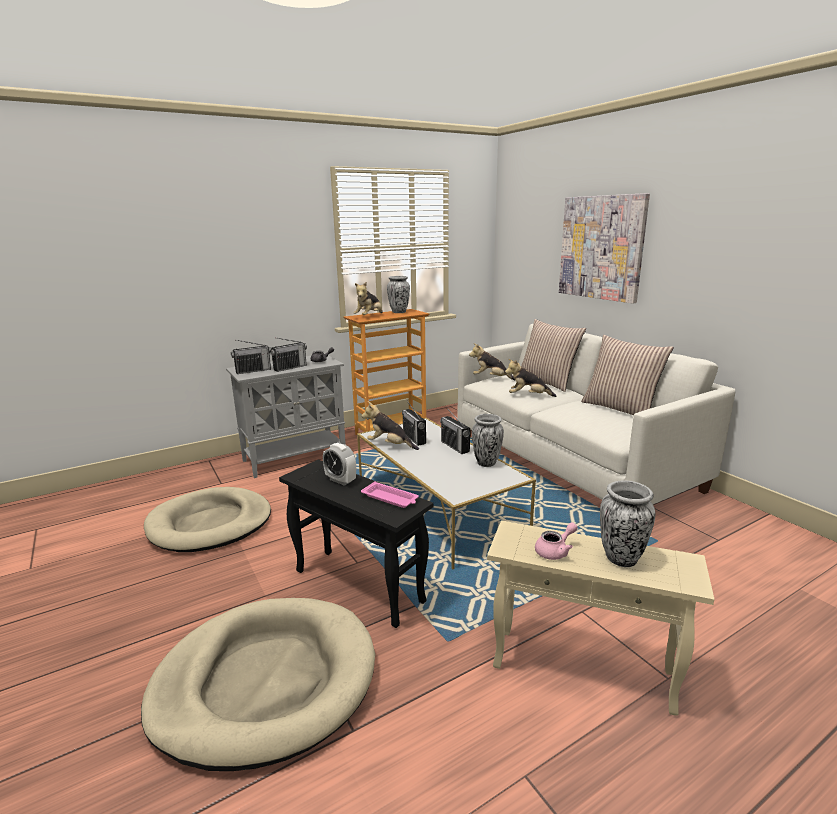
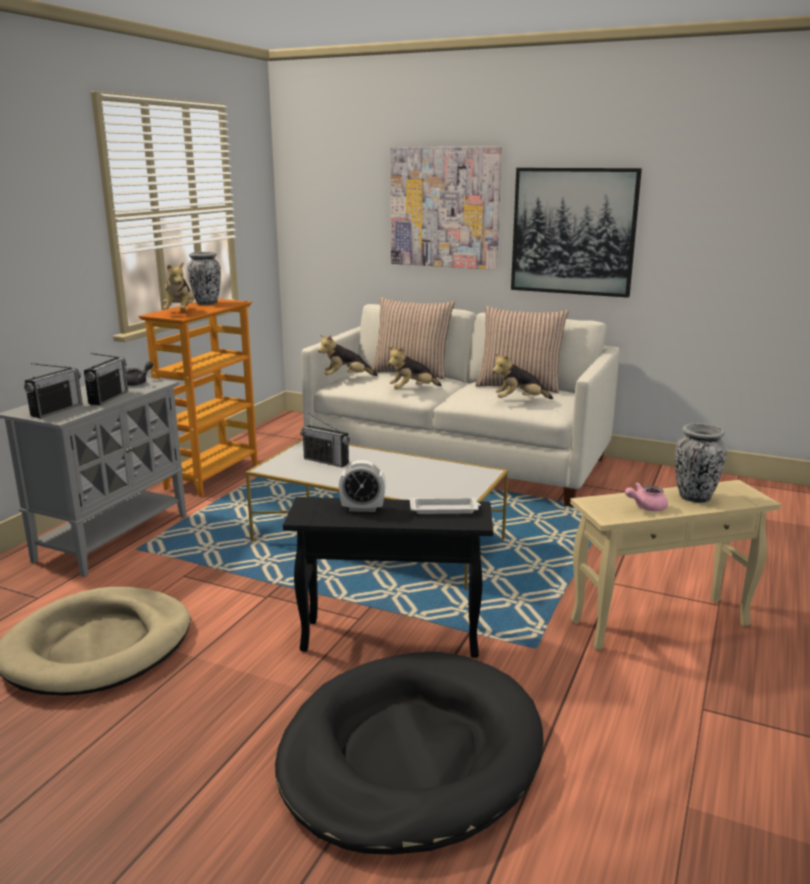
camera: 35 degrees left, 0 degrees up
beige dog bed [141,598,375,771] -> black dog bed [275,652,544,855]
plush toy [361,401,419,450] -> plush toy moved to [492,353,553,399]
pink tray [361,481,419,508] -> white tray [410,497,481,514]
radio [440,407,470,454] -> none
vase [472,414,504,467] -> none
pink teapot [535,522,577,560] -> pink teapot turned 135 degrees counterclockwise [625,482,668,511]
none -> picture [511,168,642,298]

